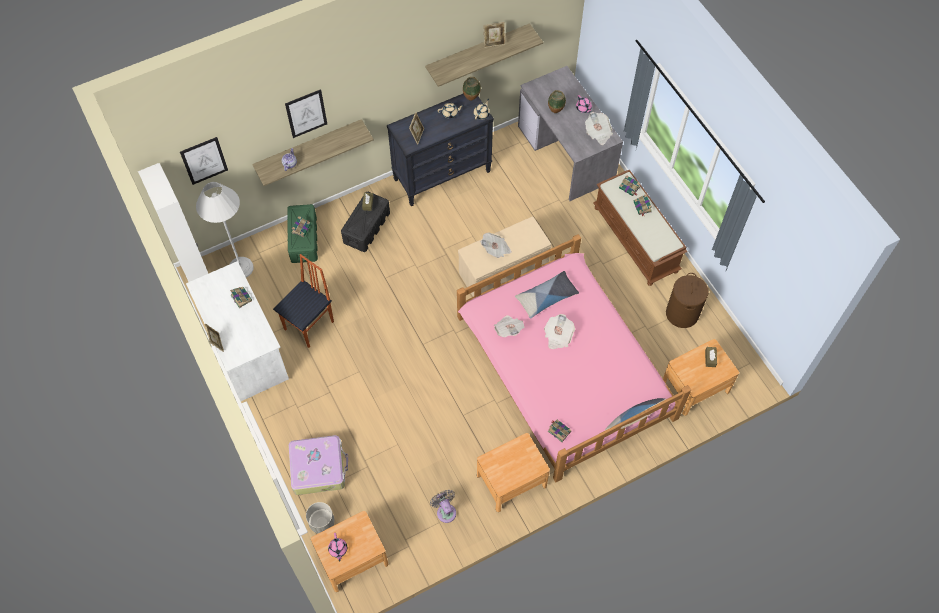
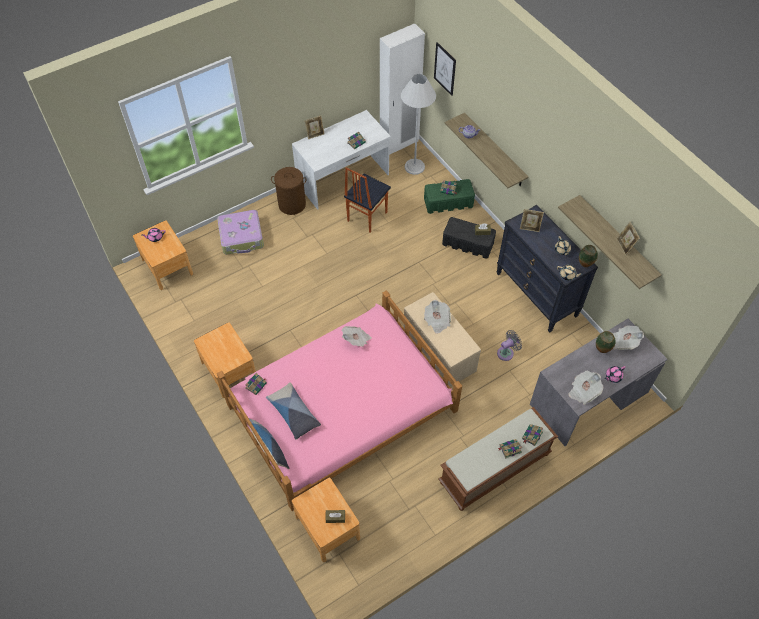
camera: 85 degrees right, 5 degrees down
chair [273,254,334,348] -> chair turned 90 degrees clockwise [344,167,391,233]
picture [285,89,327,138] -> none
grey planter [306,502,335,533] -> none
grey fan [430,490,456,523] -> grey fan moved to [497,330,522,361]
pillow [515,271,579,319] -> pillow moved to [266,382,321,440]
newspaper [544,314,575,349] -> newspaper moved to [612,325,644,350]
brown laundry basket [666,273,709,328] -> brown laundry basket moved to [271,167,307,215]

